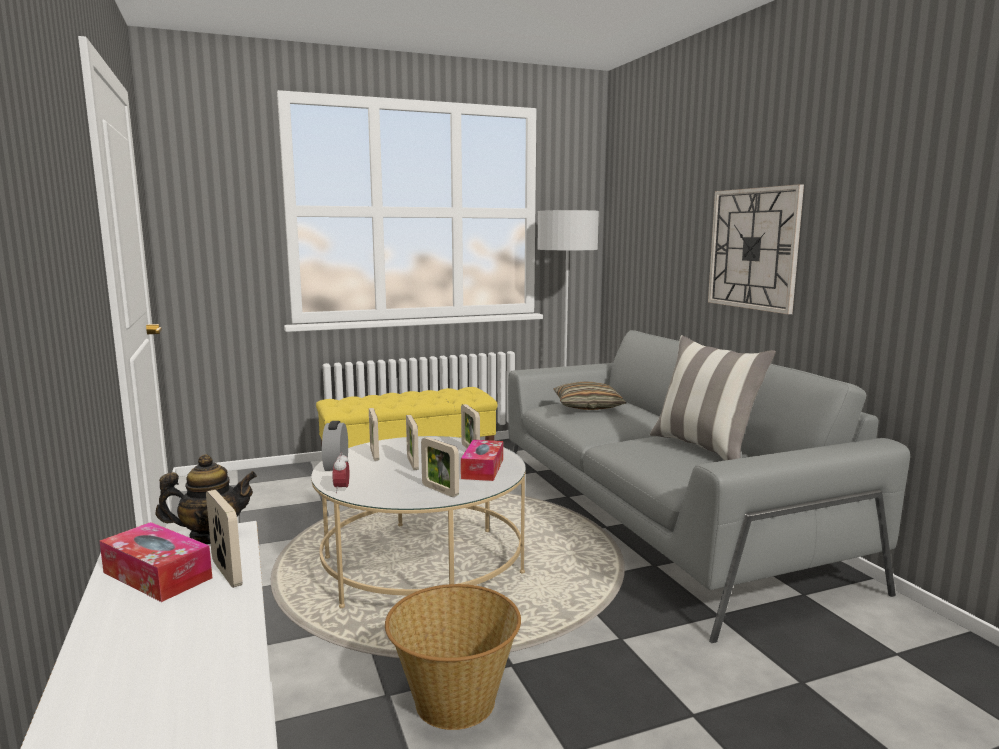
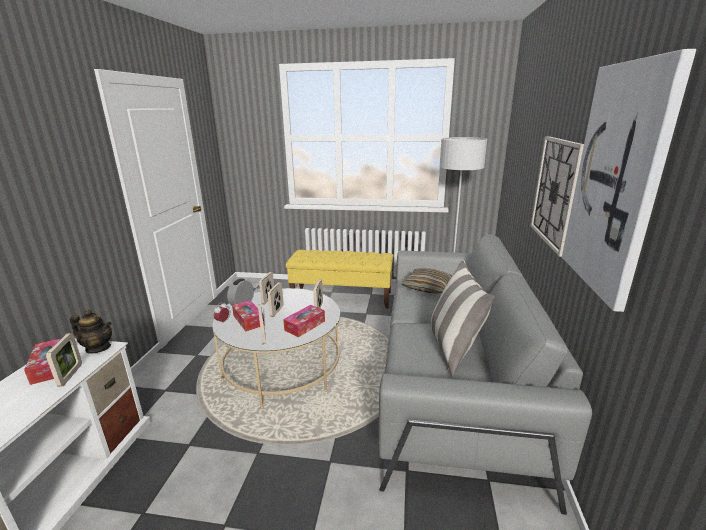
camera: 30 degrees right, 10 degrees up
basket [385,584,521,730] -> none
none -> tissue box [232,300,265,331]
none -> picture [562,49,697,312]

